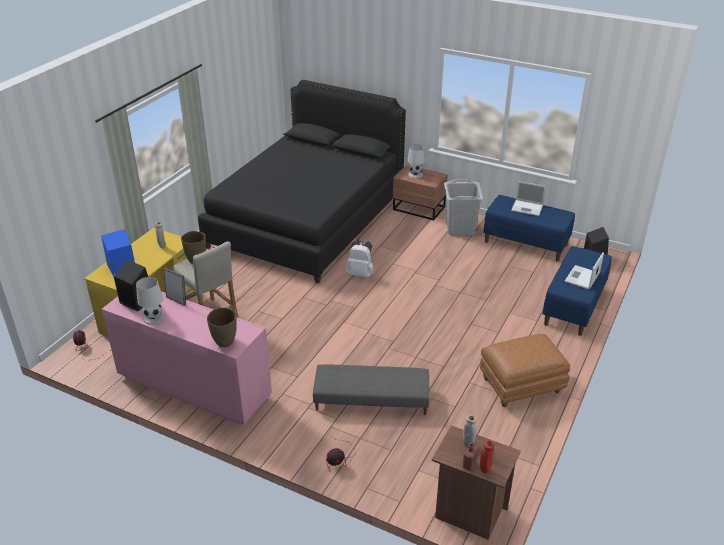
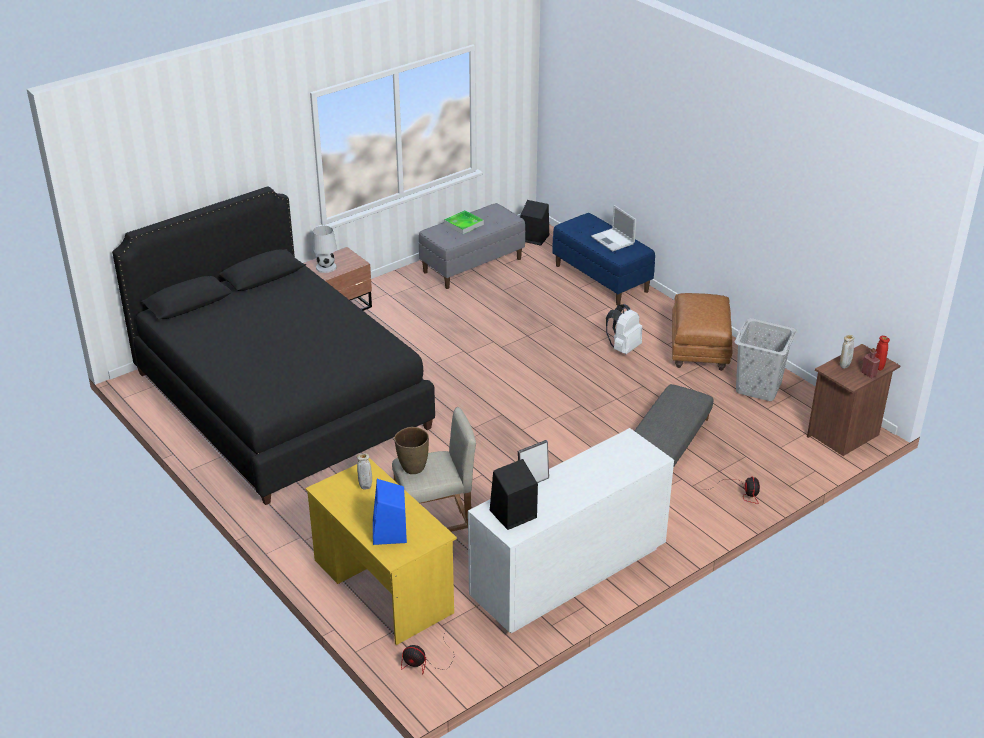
camera: 65 degrees left, 0 degrees up
pink dresser [102,291,272,426] -> white dresser [468,428,674,633]
white table lamp [136,277,165,325] -> none
brown vase [207,307,237,347] -> none
white backpack [346,239,373,278] -> white backpack moved to [606,304,642,354]
grey laundry basket [444,180,484,235] -> grey laundry basket moved to [734,318,797,401]
blue bench [483,195,575,262] -> grey bench [418,203,525,289]
laptop [511,181,546,216] -> tray [444,210,484,234]

